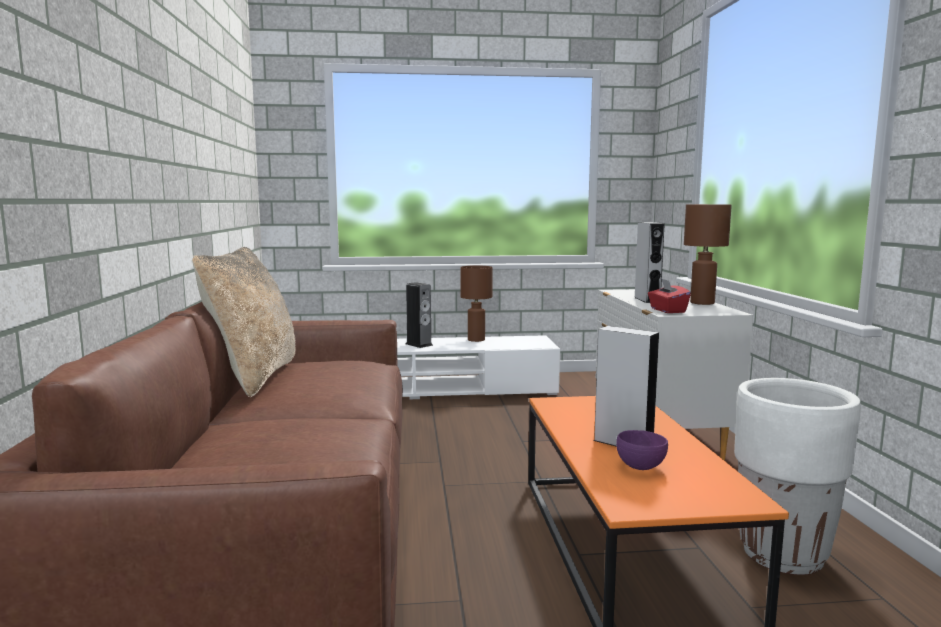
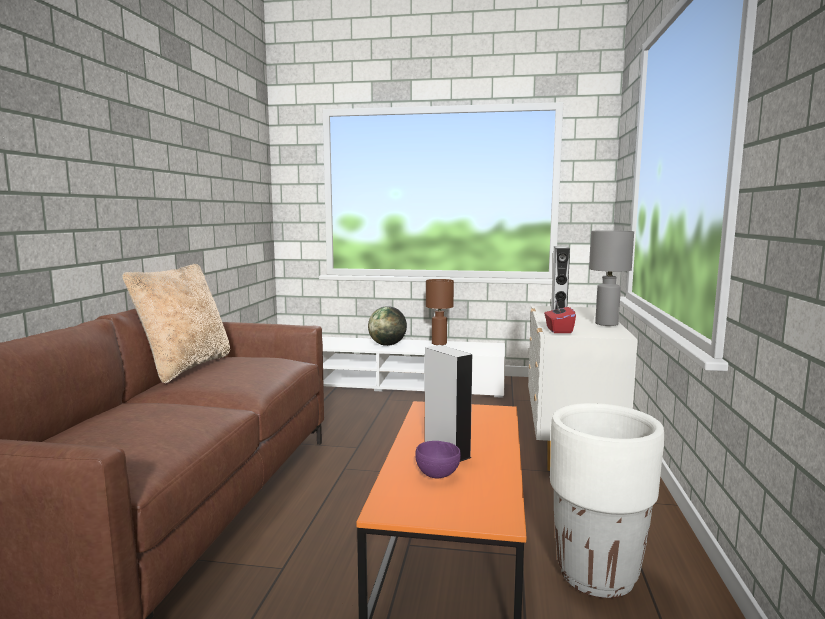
camera: 15 degrees right, 0 degrees up
speaker [406,282,433,348] -> globe [368,306,407,346]
brown table lamp [684,204,732,305] -> grey table lamp [589,230,634,326]

